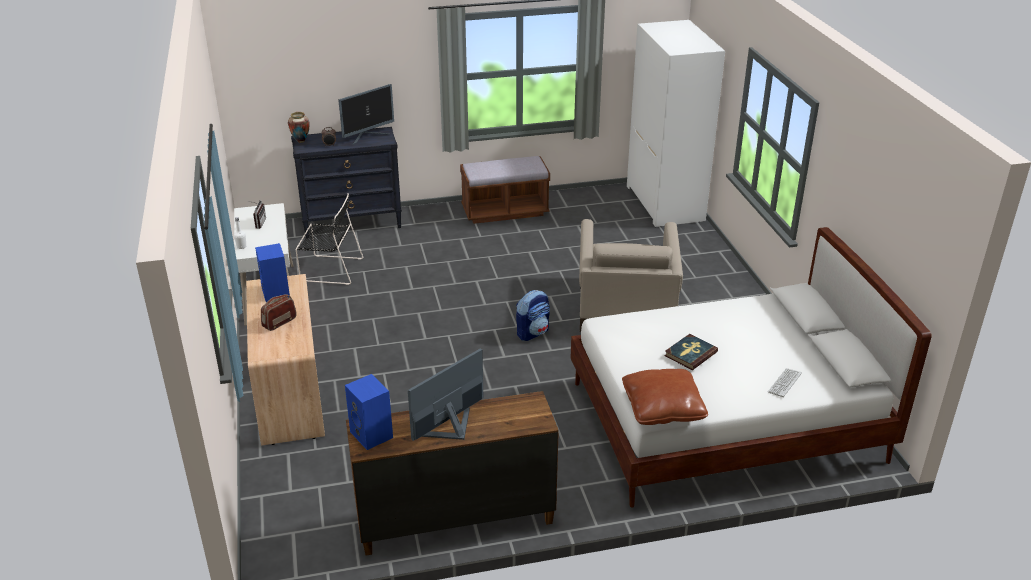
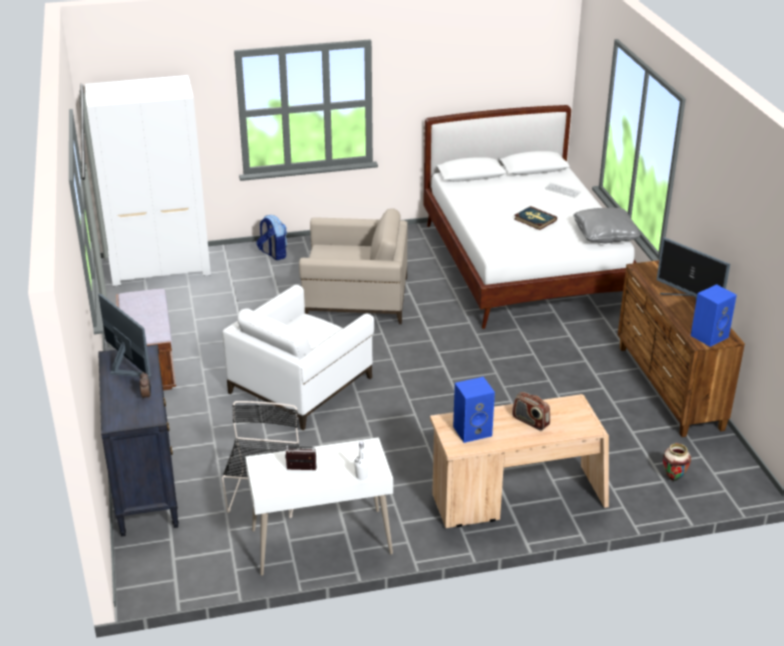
camera: 90 degrees left, 0 degrees up
vase [288,112,310,143] -> vase moved to [663,443,691,481]
backpack [516,290,550,341] -> backpack moved to [256,215,287,260]
brown pillow [622,369,708,425] -> grey pillow [573,208,640,243]
none -> white armchair [222,285,374,430]

